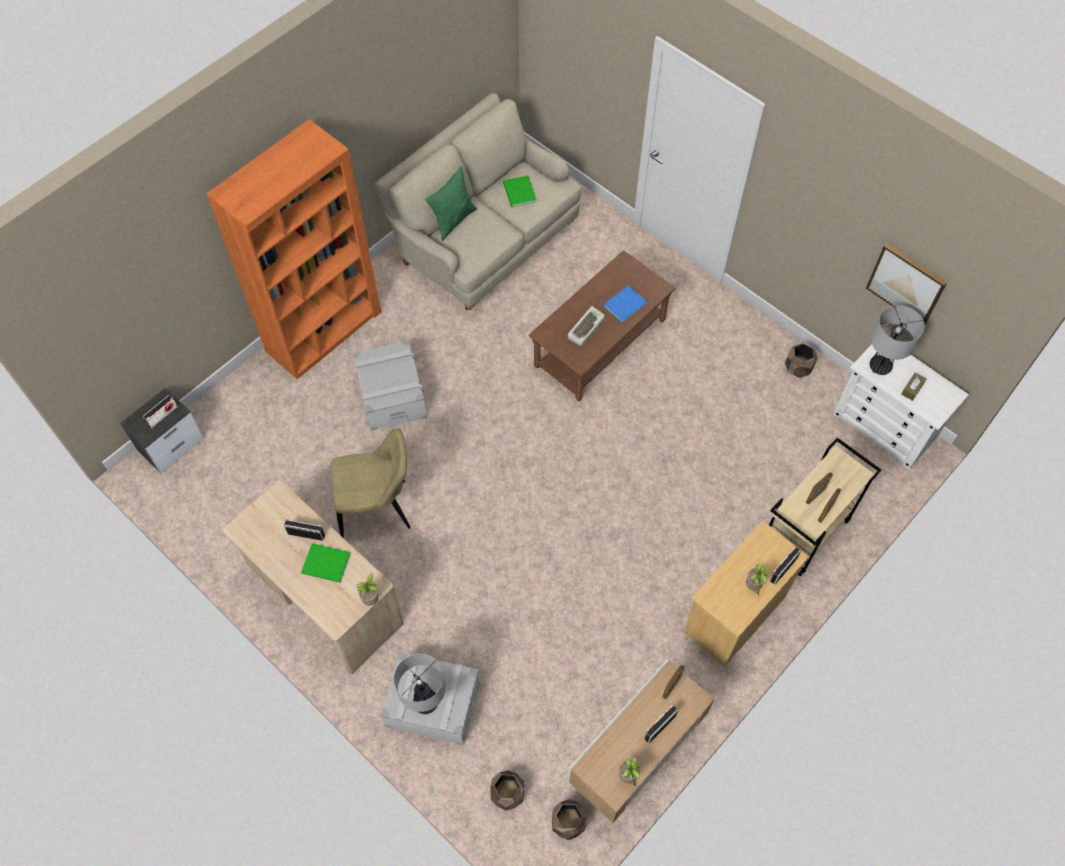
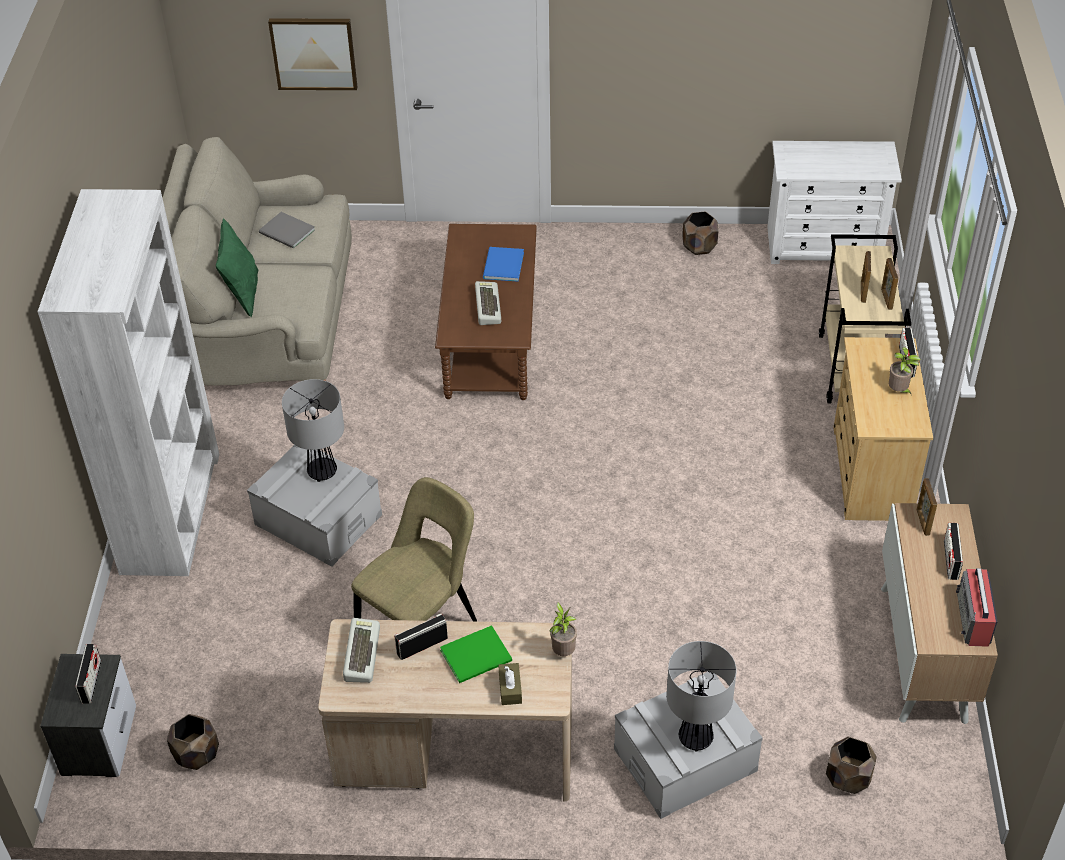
camera: 40 degrees left, 15 degrees down
orange bookcase [207,119,381,379] -> white bookcase [37,189,219,576]
green book [503,175,537,207] -> grey book [259,212,315,249]
brown planter [552,799,586,840] -> brown planter moved to [167,714,219,770]
potted plant [619,757,640,785] -> radio [956,568,997,647]
picture [866,243,947,325] -> picture moved to [268,18,357,90]
table lamp [870,305,924,375] -> table lamp moved to [282,379,344,482]
brown tissue box [901,373,926,401] -> brown tissue box moved to [498,663,522,705]
none -> keyboard [343,618,380,683]

